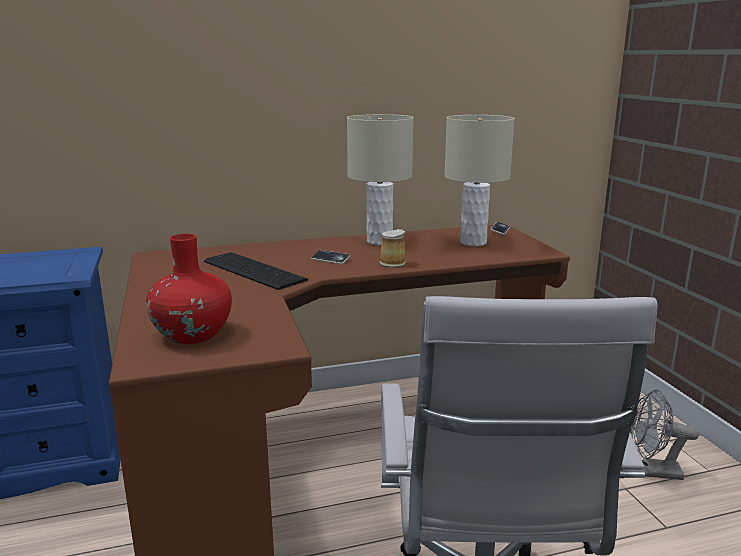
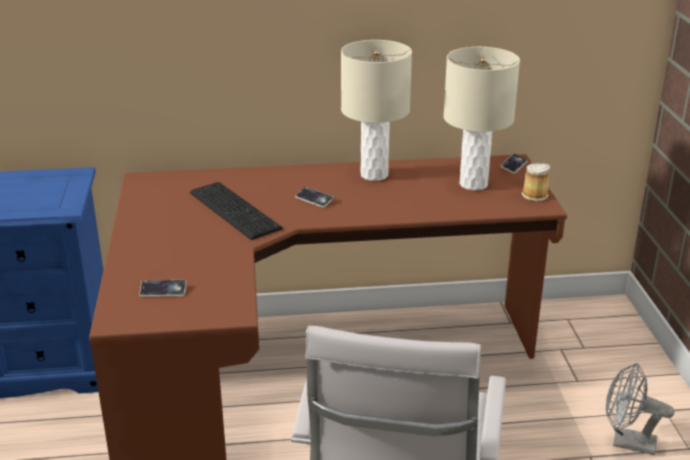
camera: 10 degrees right, 10 degrees up
red vase [146,234,232,344] -> phone [139,280,186,297]
mug [379,229,406,267] -> mug moved to [522,164,550,201]

